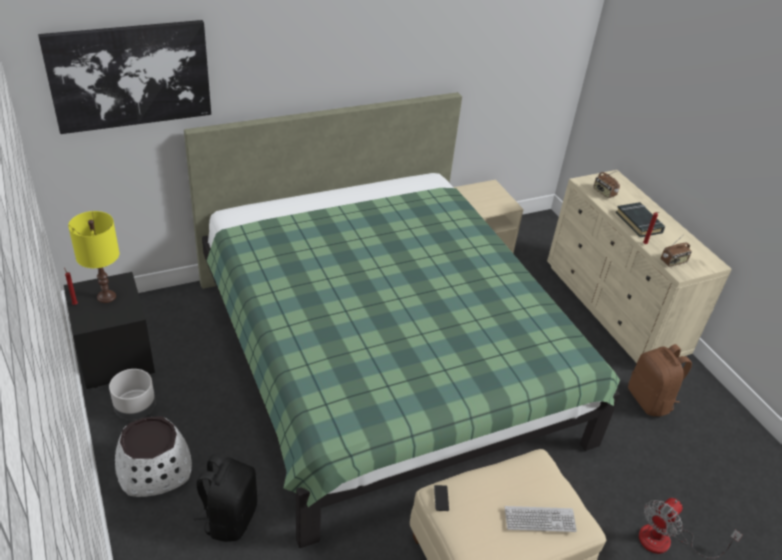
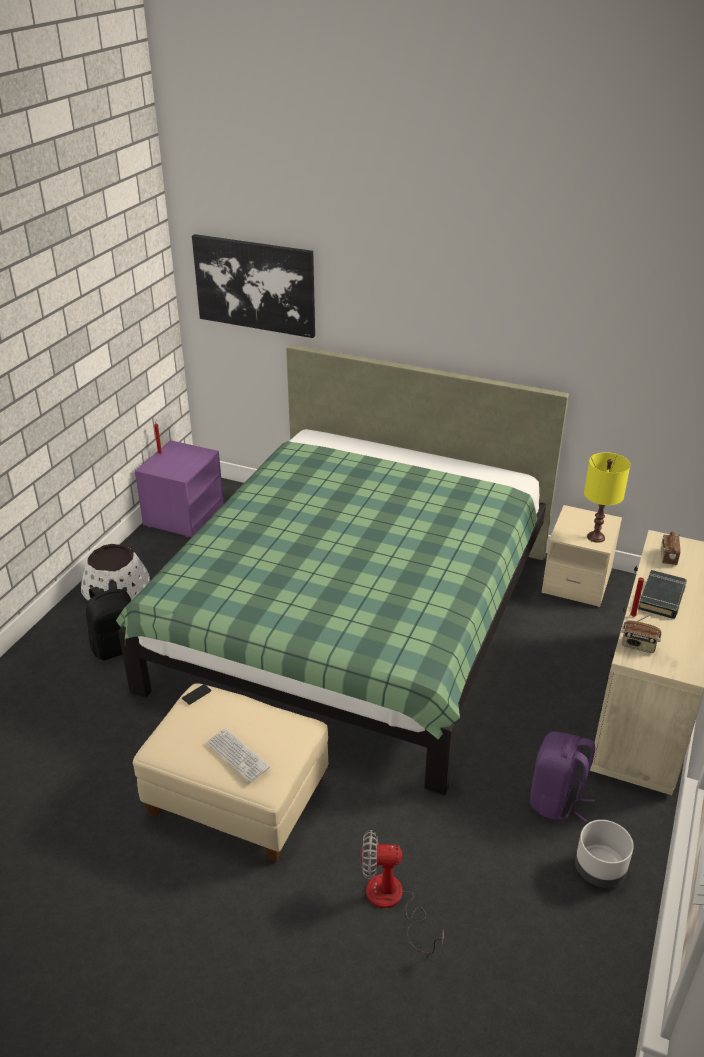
camera: 50 degrees right, 5 degrees down
black nightstand [64,272,155,389] -> purple nightstand [135,440,224,537]
yellow table lamp [68,211,120,303] -> yellow table lamp moved to [584,452,630,543]
grey planter [109,369,156,420] -> grey planter moved to [575,820,634,887]
brown backpack [628,344,692,416] -> purple backpack [530,731,595,822]

